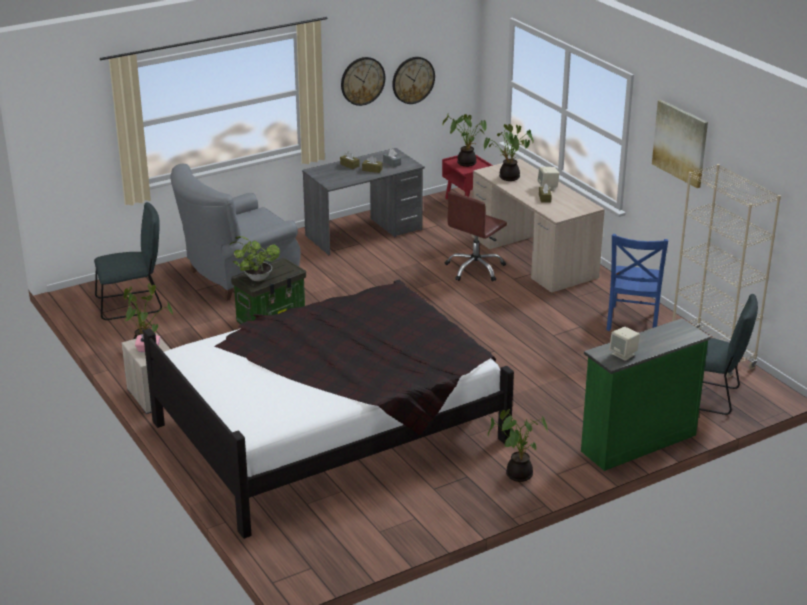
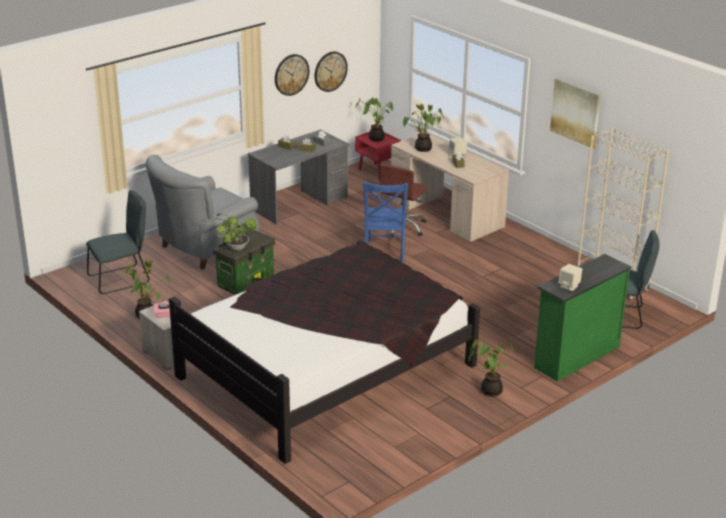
camera: 10 degrees left, 0 degrees up
blue chair [607,234,668,331] -> blue chair moved to [363,181,408,262]

